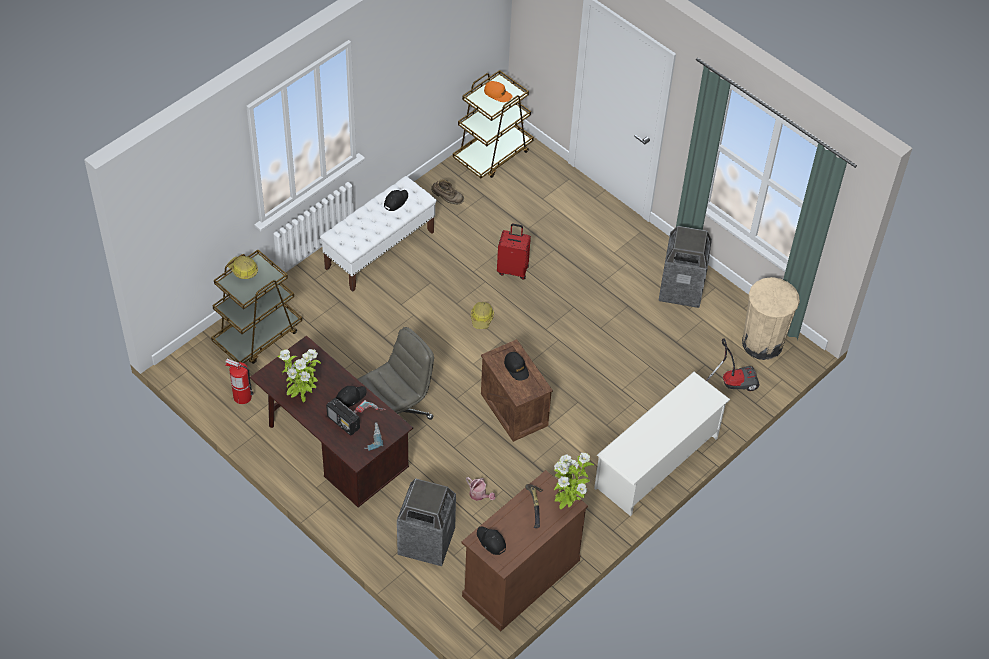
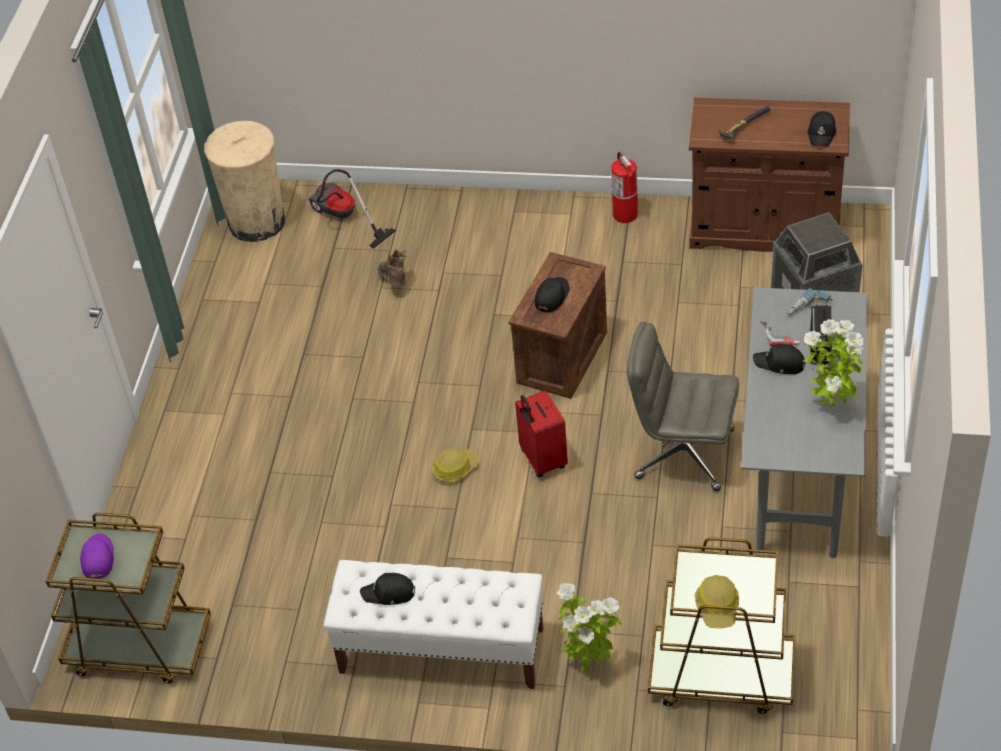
camera: 120 degrees left, 5 degrees down
fire extinguisher [225,358,254,404] -> fire extinguisher moved to [611,152,638,223]
brown desk [250,335,413,508] -> grey desk [741,287,867,558]
brown boot [431,179,464,204] -> brown boot moved to [378,249,407,286]
watering can [466,477,495,501] -> none
orange cap [484,81,513,102] -> purple cap [80,533,114,579]
red suitcase [497,224,531,280] -> red suitcase moved to [515,390,568,477]
potted plant [554,453,594,509] -> potted plant moved to [557,583,622,673]
white shoe rack [594,372,730,516] -> none
trash can [658,226,712,308] -> none

